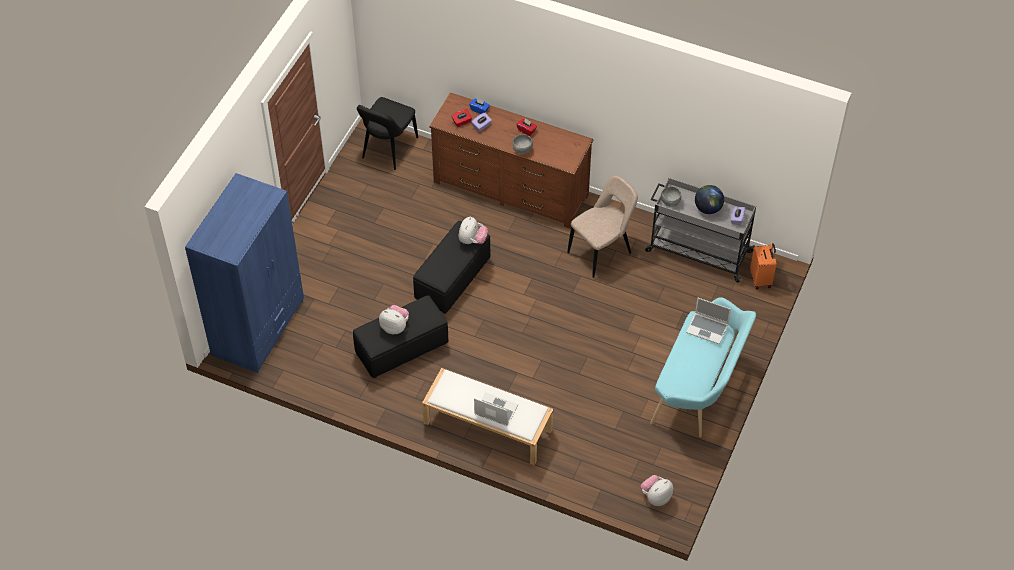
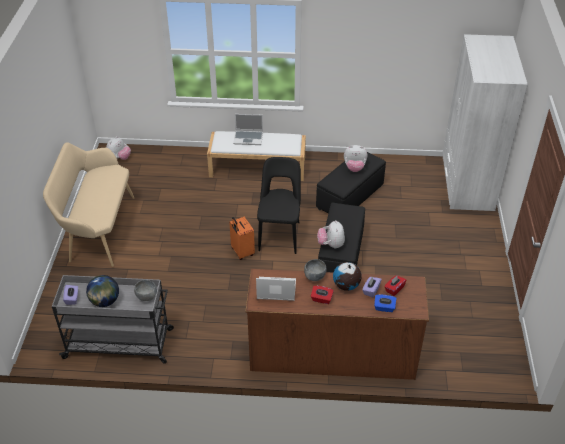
camera: 160 degrees right, 10 degrees down
blue wardrobe [185,173,304,373] -> white wardrobe [442,34,528,211]
black chair [357,97,418,170] -> black chair moved to [257,157,301,254]
beige chair [567,175,638,278] -> none
turquoise bench [650,297,756,437] -> beige bench [43,142,135,267]
laptop [686,298,731,344] -> laptop moved to [256,277,296,301]
orange suitcase [750,243,776,289] -> orange suitcase moved to [229,217,255,260]
none -> globe [333,262,362,291]

